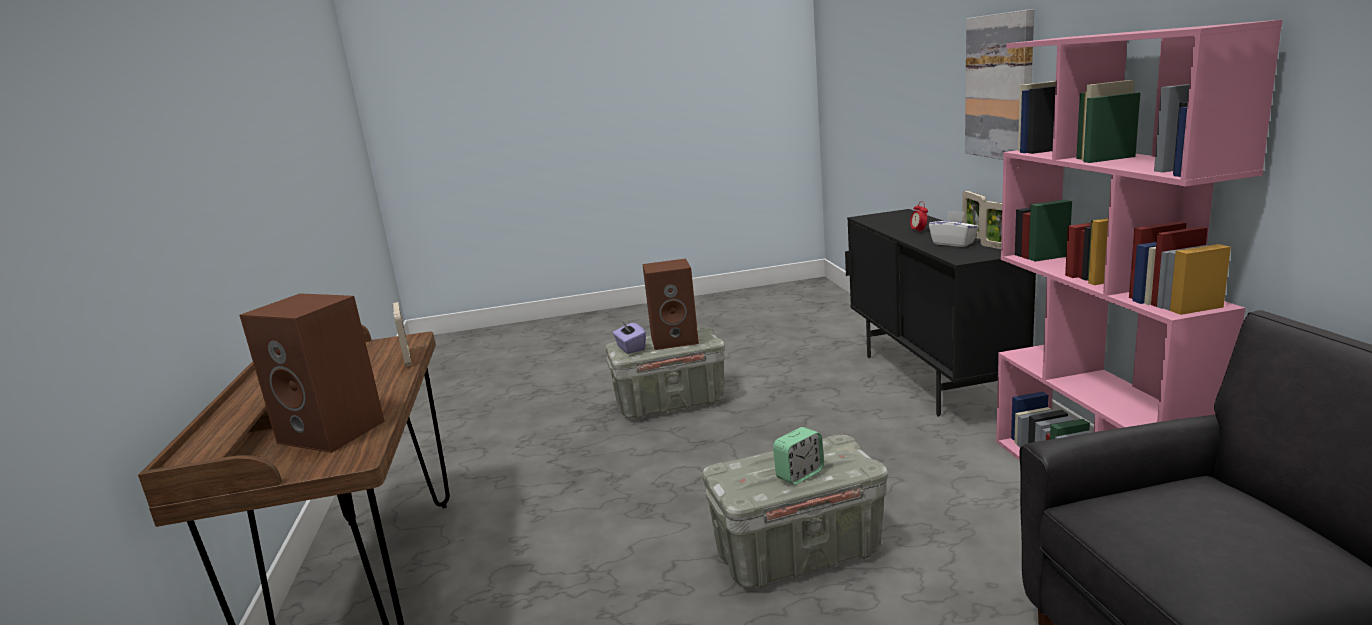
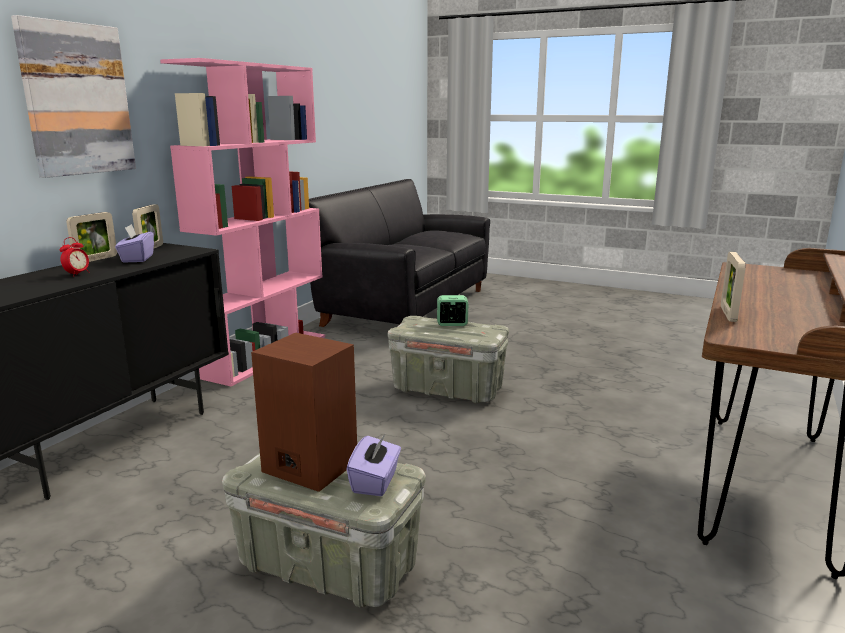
camera: 145 degrees left, 0 degrees up
brown speaker [239,293,385,453] -> none
white tissue box [929,210,979,247] -> purple tissue box [115,224,154,263]

